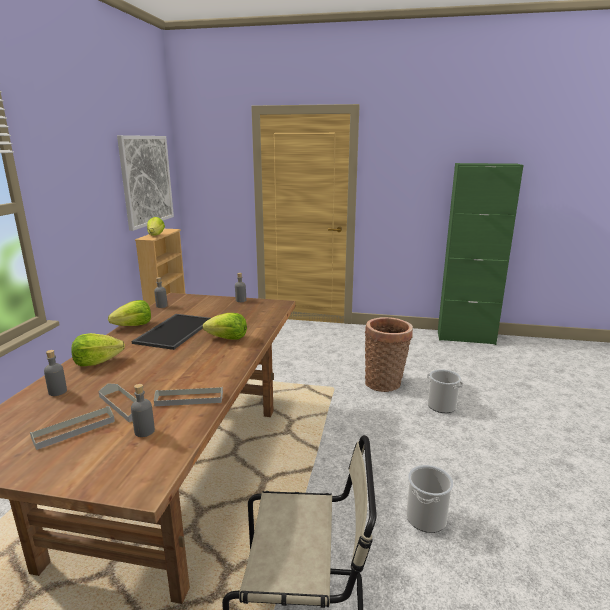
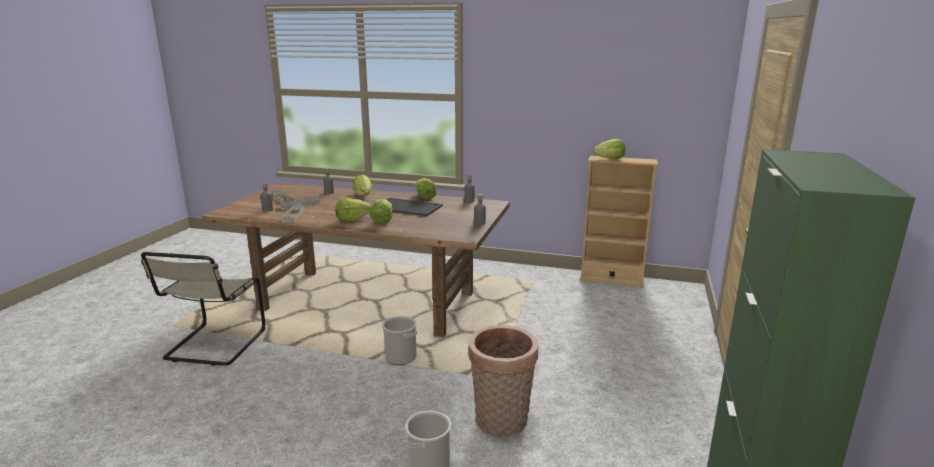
camera: 95 degrees right, 0 degrees up
picture [117,135,174,231] -> none
bucket [406,465,453,533] -> bucket moved to [382,316,417,365]
none -> lettuce [336,198,371,222]

